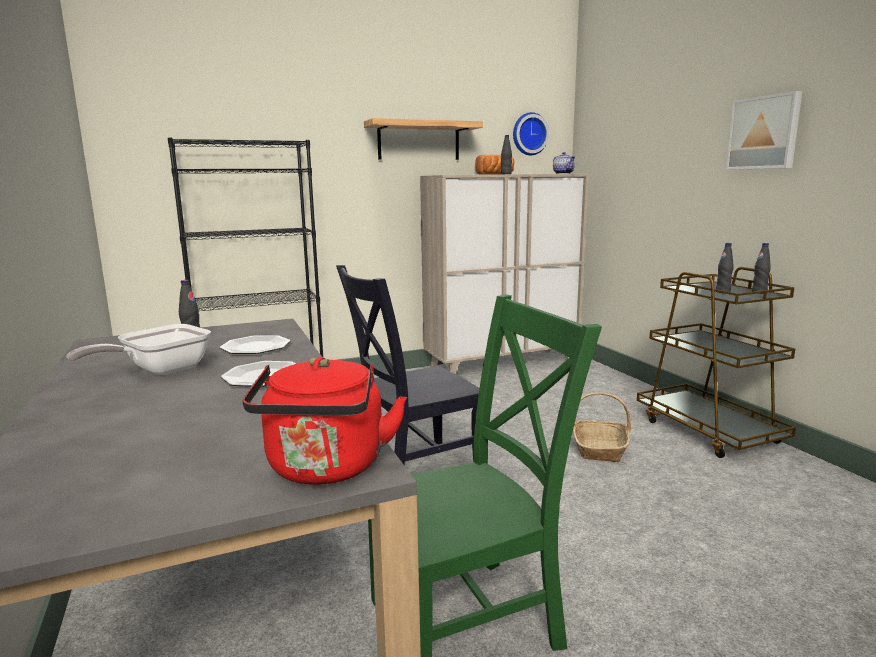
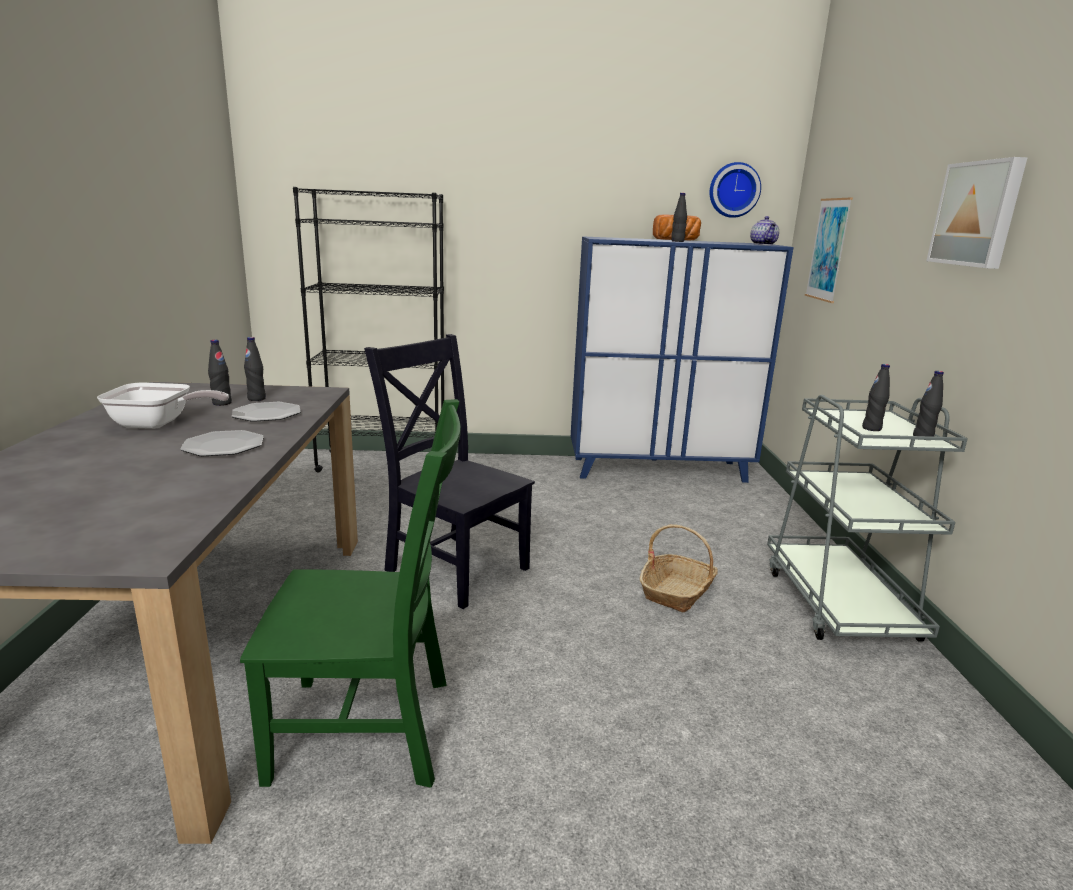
camera: 20 degrees right, 5 degrees up
frying pan [67,324,211,375] -> frying pan turned 150 degrees counterclockwise [97,383,229,429]
red kettle [242,357,407,485] -> none
black chair [336,265,480,466] -> black chair turned 45 degrees clockwise [364,334,535,609]
shelf [364,118,483,160] -> none
beige cabinet [420,174,589,374] -> blue cabinet [571,236,794,483]
brown cart [637,267,796,458] -> grey cart [767,395,968,642]
none -> black bottle [244,337,266,401]
none -> picture [805,198,853,303]

